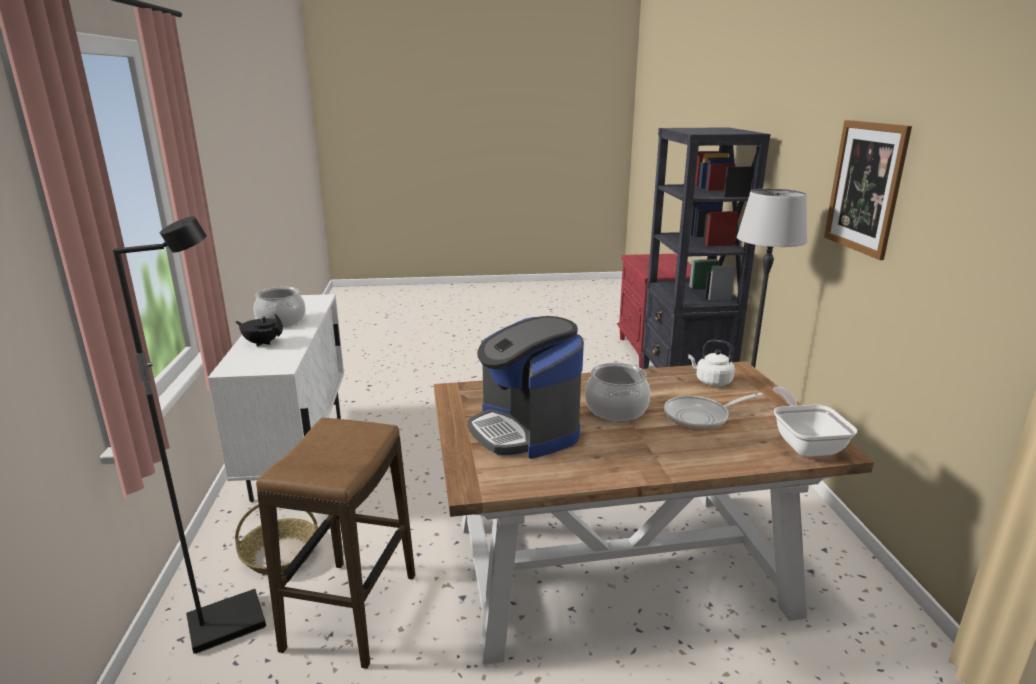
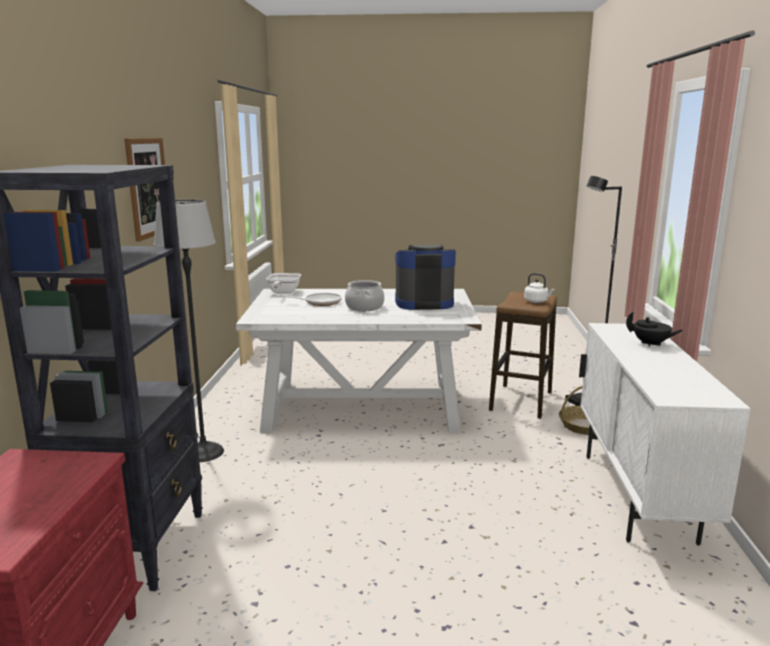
camera: 170 degrees left, 5 degrees down
cooking pot [254,287,306,327] -> none
brown dining table [434,361,874,665] -> white dining table [236,289,482,433]
coffee machine [467,316,584,459] -> coffee machine turned 75 degrees counterclockwise [395,245,456,310]
white kettle [688,340,735,386] -> white kettle moved to [524,273,554,303]

